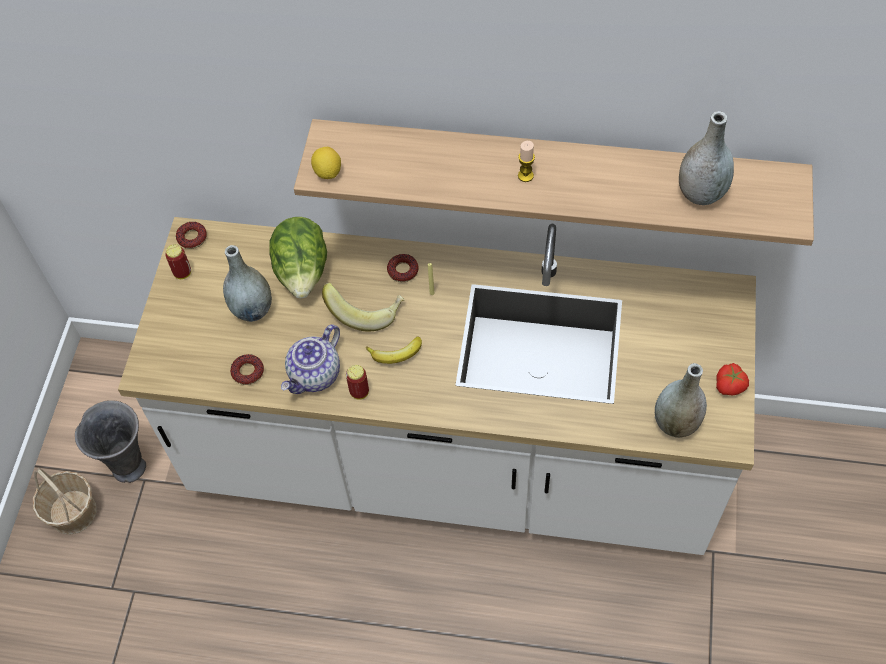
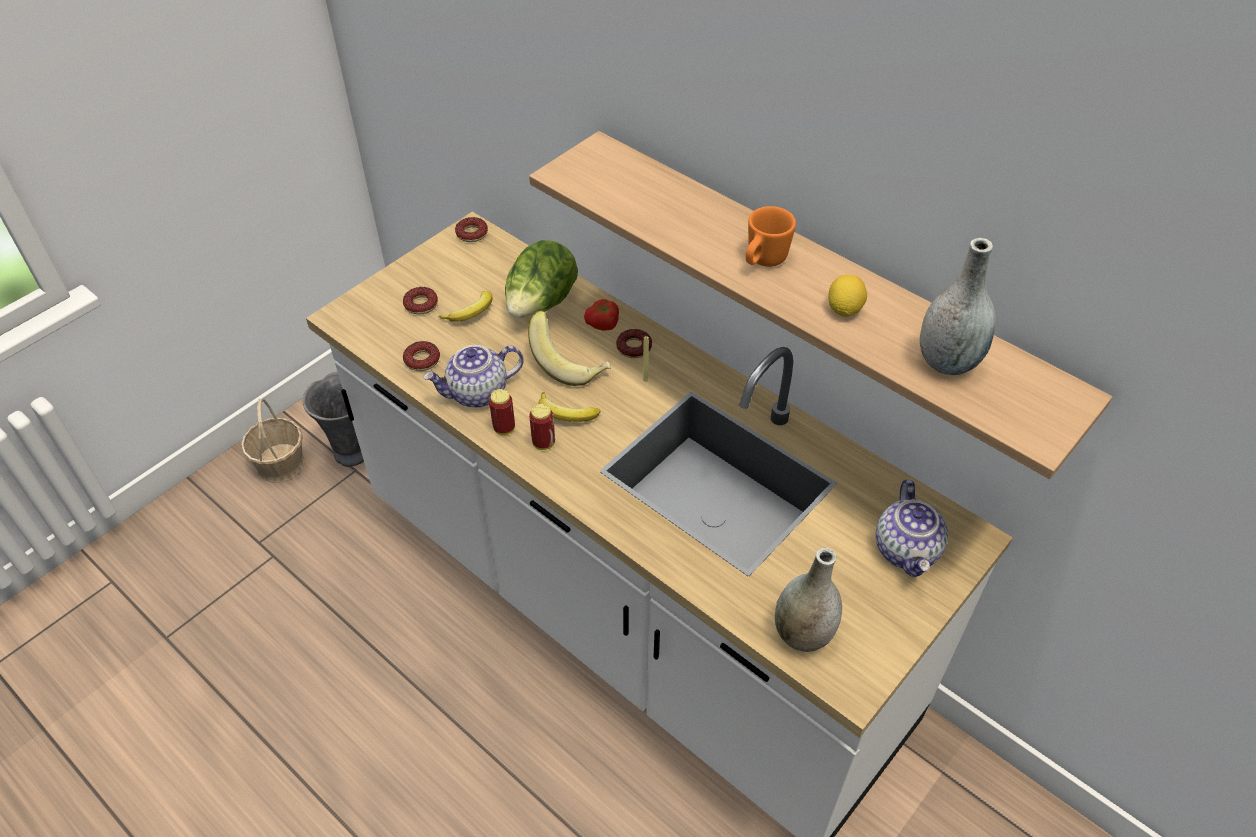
camera: 30 degrees right, 10 degrees down
can [165,244,191,279] -> can moved to [529,404,555,450]
grey vase [223,245,272,322] -> banana [438,291,492,322]
lemon [311,147,341,179] -> lemon moved to [828,275,867,317]
candle [518,141,535,182] -> orange mug [746,206,796,267]
tomato [716,363,749,396] -> tomato moved to [584,299,619,331]
none -> donut [403,287,438,315]
none -> teapot [876,480,948,577]

